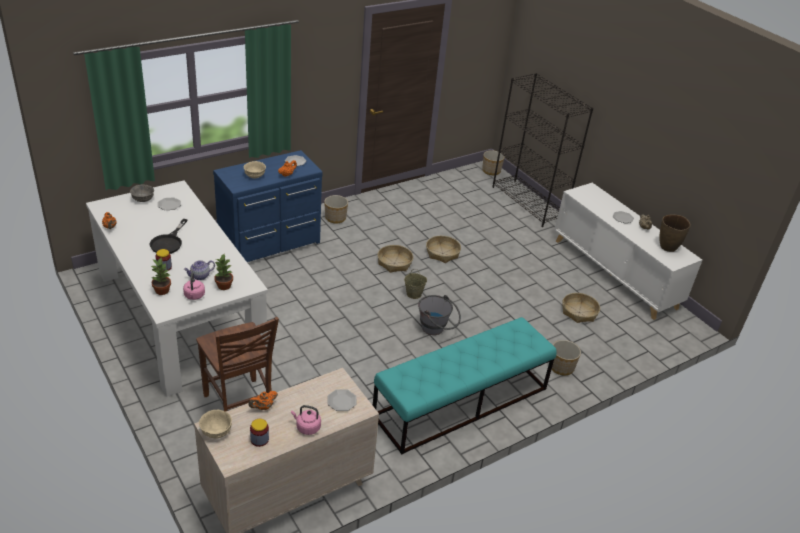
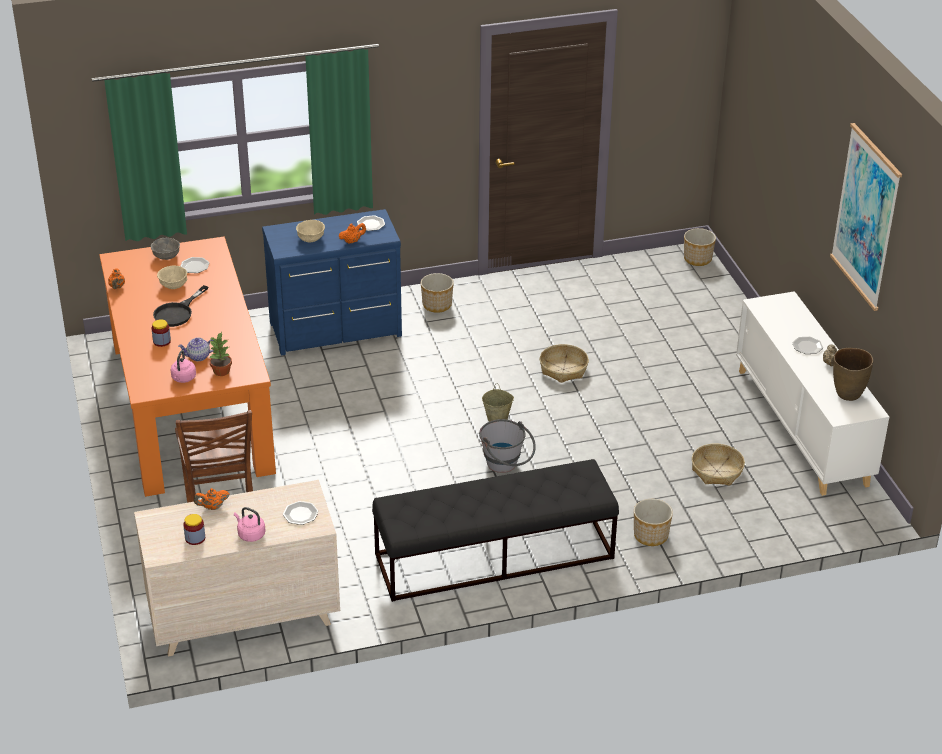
camera: 20 degrees right, 0 degrees up
white dining table [86,180,268,397] -> orange dining table [99,237,276,497]
potted plant [151,258,171,295] -> none
beige bowl [199,410,232,439] -> beige bowl moved to [157,266,187,289]
turquoise bench [373,317,557,454] -> black bench [372,459,619,602]
basket [378,245,413,273] -> none
black bookcase [492,73,594,227] -> none
none -> picture [830,123,902,311]

